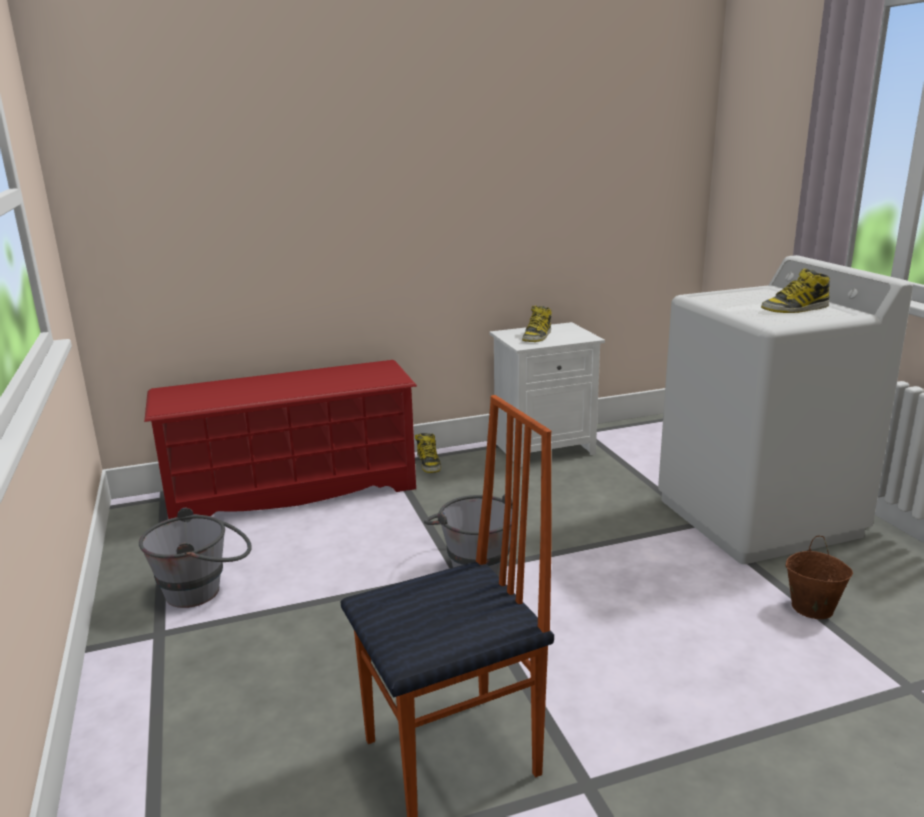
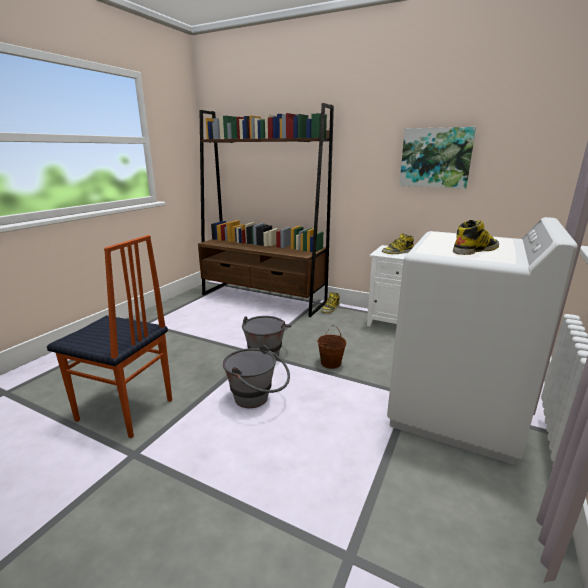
camera: 45 degrees right, 0 degrees up
grey bucket [139,508,252,608] -> grey bucket moved to [223,345,290,408]
red shoe rack [144,360,417,519] -> brown bookcase [198,103,334,317]
boot [761,269,830,313] -> boot turned 120 degrees clockwise [453,220,499,255]
brown bucket [786,535,853,619] -> brown bucket moved to [317,325,347,369]
none -> picture [399,127,476,189]

